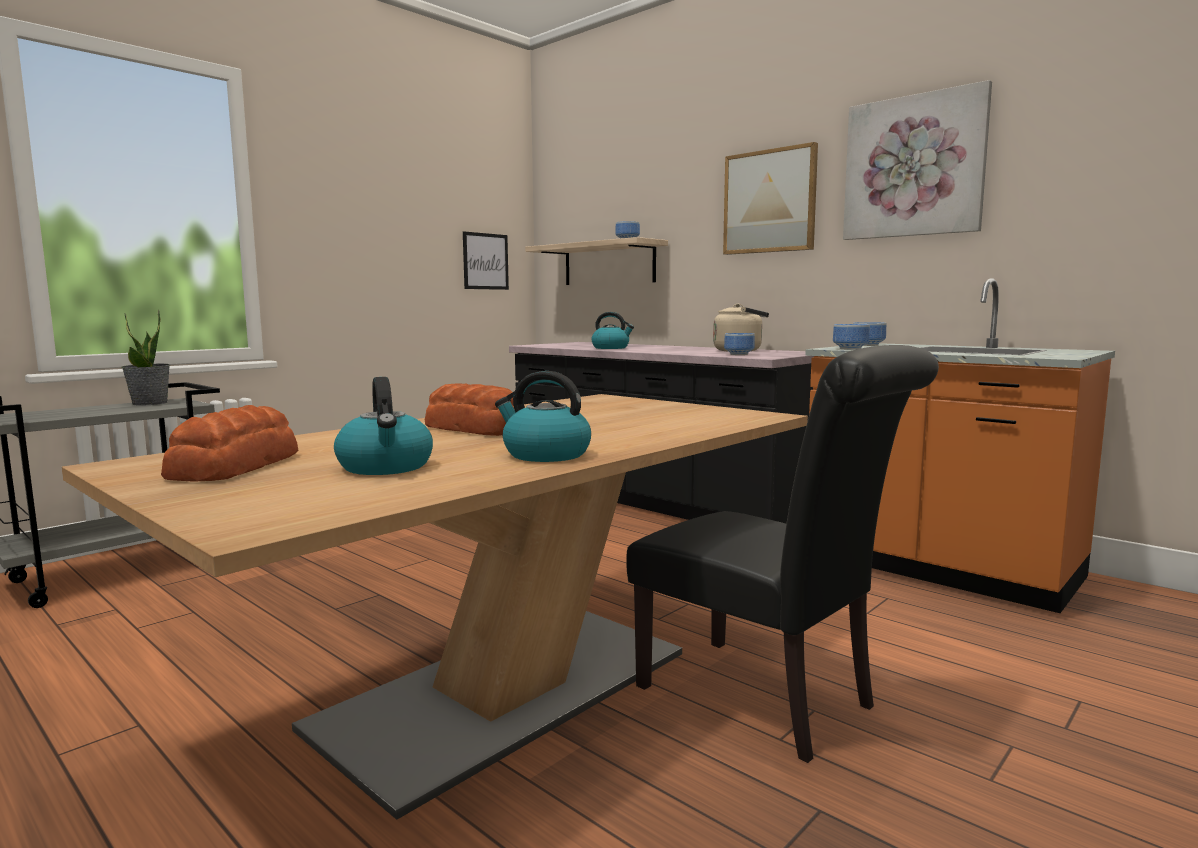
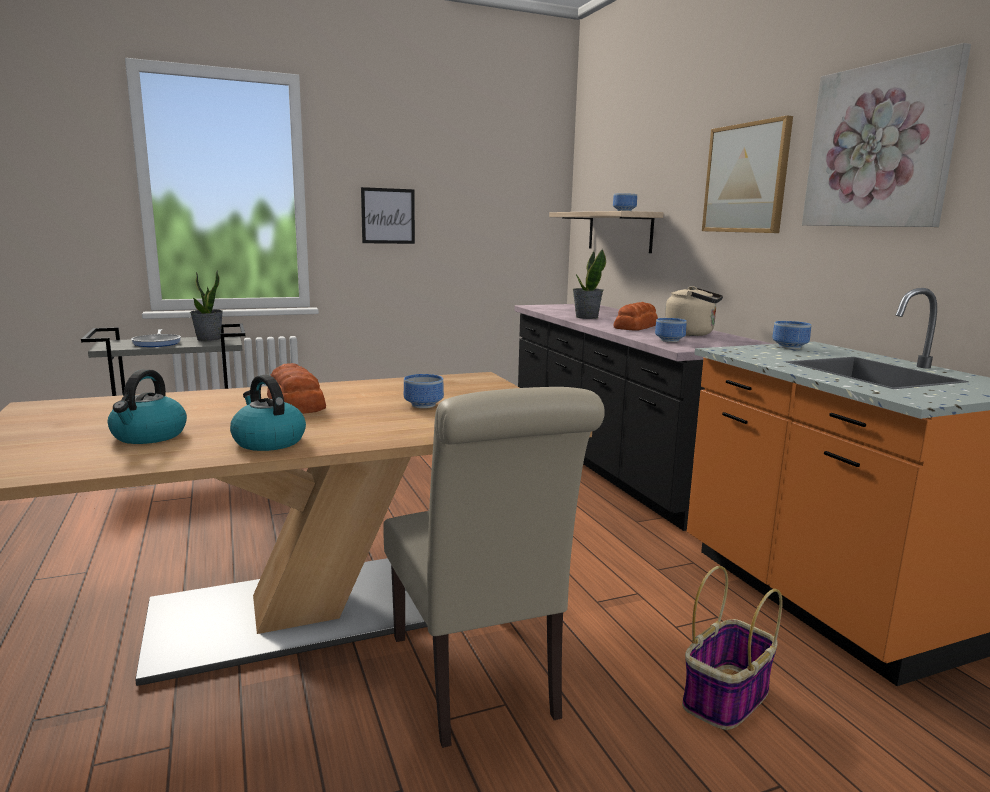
camera: 25 degrees right, 5 degrees up
bread [161,405,298,482] -> bread moved to [613,302,658,330]
picture [463,231,509,290] -> picture moved to [361,187,415,244]
kettle [592,312,634,349] -> potted plant [572,249,606,319]
black chair [626,345,939,763] -> beige chair [383,387,605,748]
bowl [833,324,870,350] -> bowl moved to [404,374,444,408]
none -> frying pan [131,329,181,347]
none -> basket [682,566,783,730]

